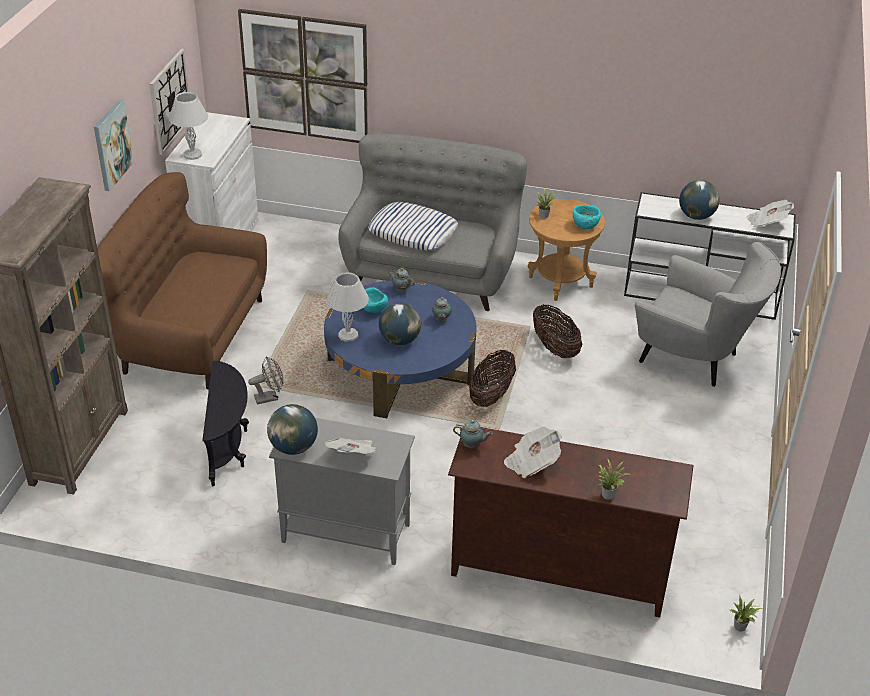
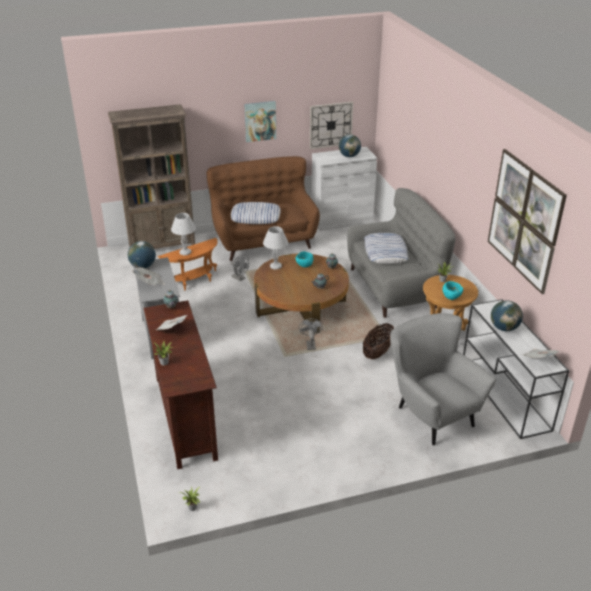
camera: 60 degrees right, 5 degrees down
white table lamp [169,92,208,160] -> white table lamp moved to [171,213,196,255]
black side table [202,361,249,486] -> orange side table [158,238,217,291]
picture [238,9,368,143] -> picture moved to [488,149,567,294]
blue coffee table [324,280,476,418] -> brown coffee table [254,253,349,334]
globe [379,303,421,345] -> globe moved to [339,135,361,157]
basket [469,350,516,407] -> grey fan [298,318,323,350]
grey armchair [635,242,781,387] -> grey armchair turned 150 degrees clockwise [390,313,496,446]
none -> pillow [231,202,281,224]

